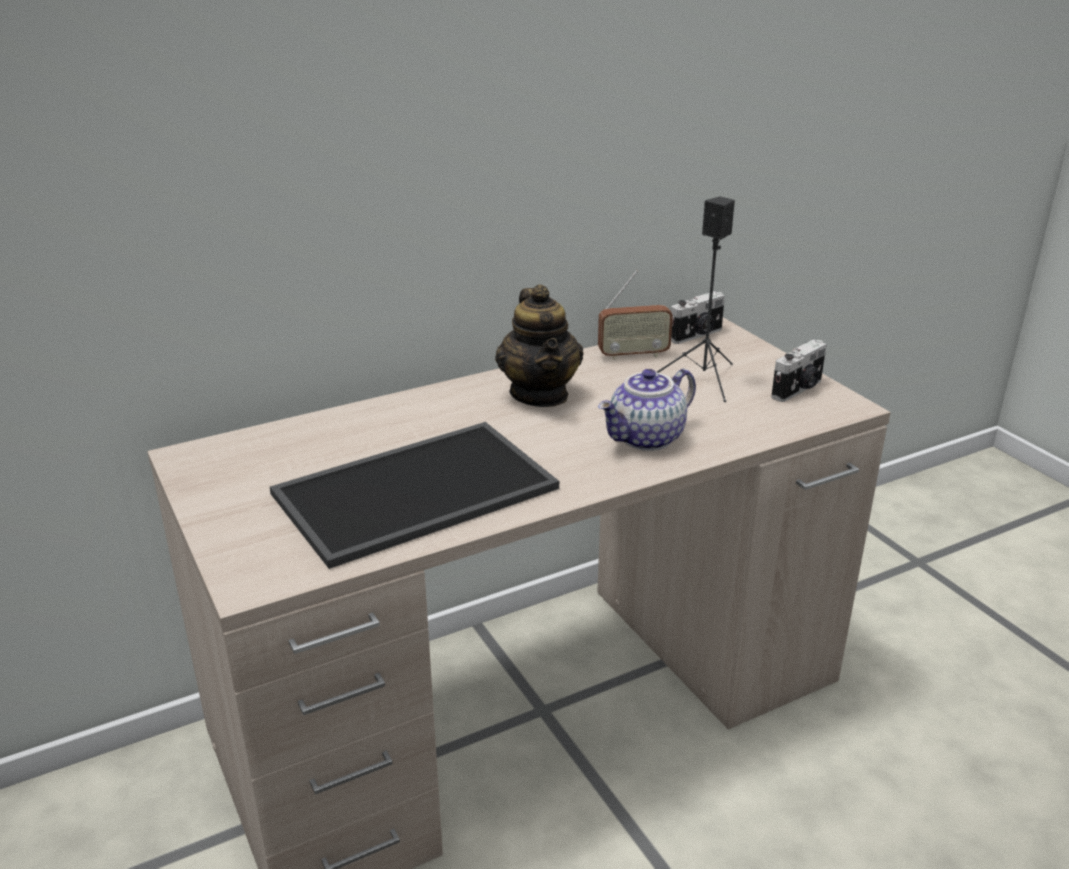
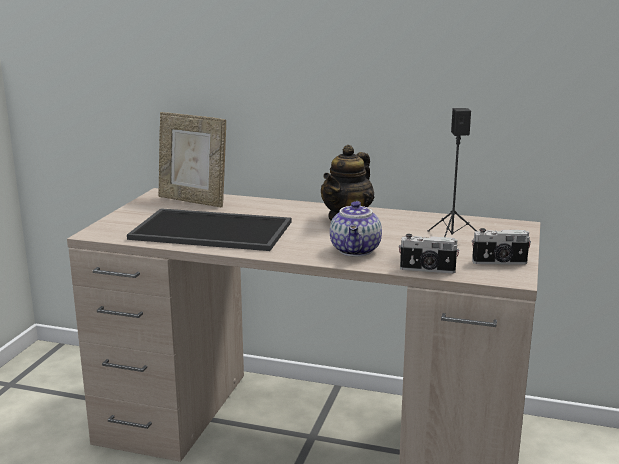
camera: 45 degrees right, 10 degrees down
radio [598,270,673,360] -> none
teapot [598,369,696,451] -> teapot turned 90 degrees counterclockwise [330,201,382,257]
camera [671,291,725,344] -> camera moved to [399,234,460,273]
none -> picture frame [158,112,226,207]

